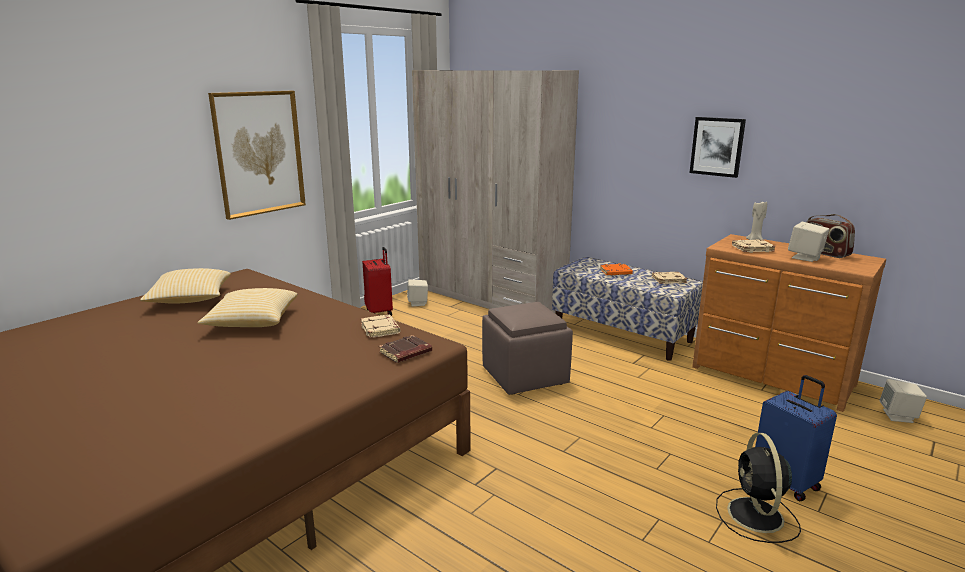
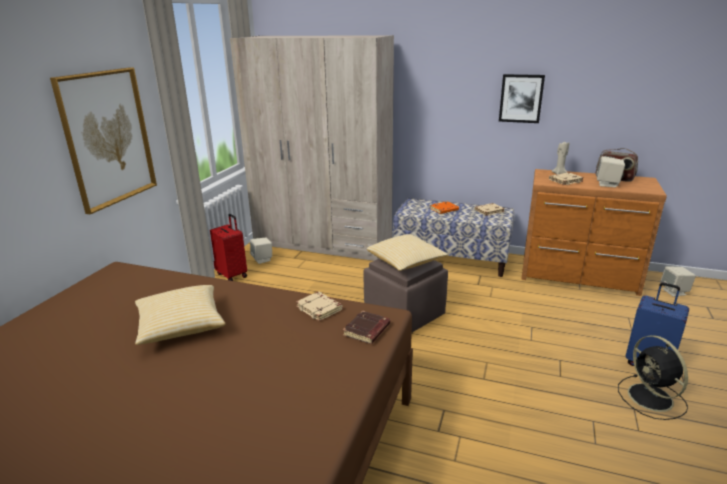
camera: 20 degrees left, 5 degrees up
pillow [140,268,231,303] -> pillow moved to [367,234,448,271]

